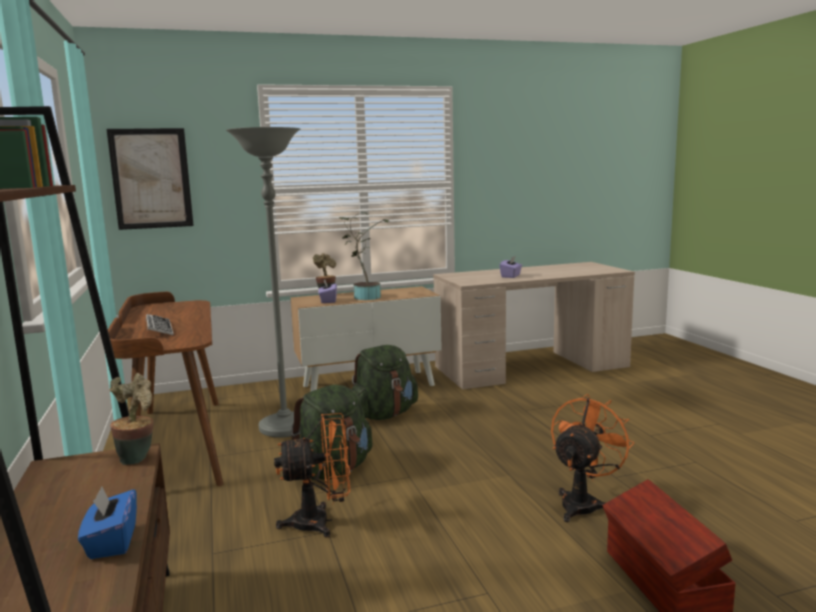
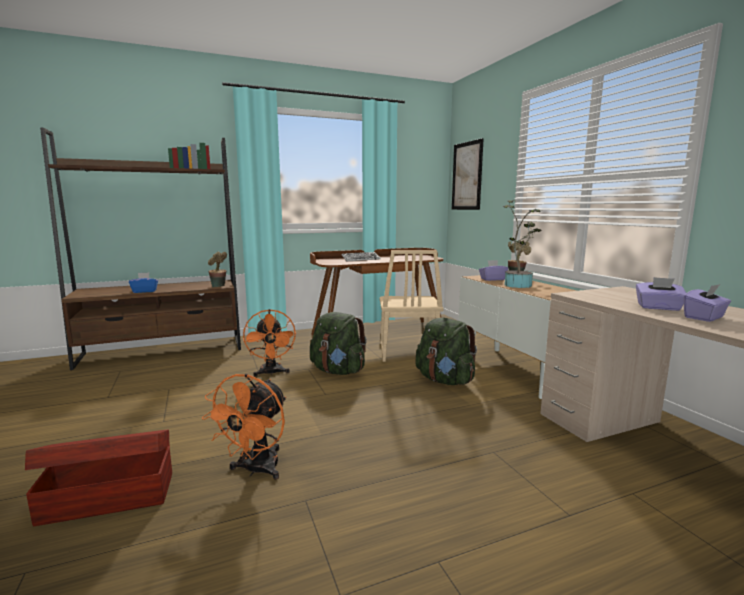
camera: 85 degrees right, 0 degrees up
grey floor lamp [226,127,301,438] -> beige chair [379,250,444,362]
orange fan [551,394,634,522] -> orange fan turned 75 degrees clockwise [202,374,286,480]
none -> purple tissue box [684,284,731,322]

